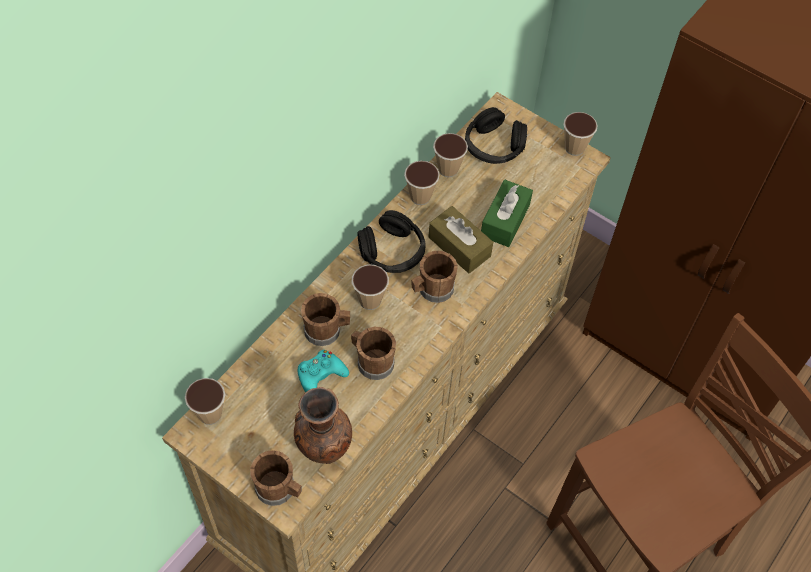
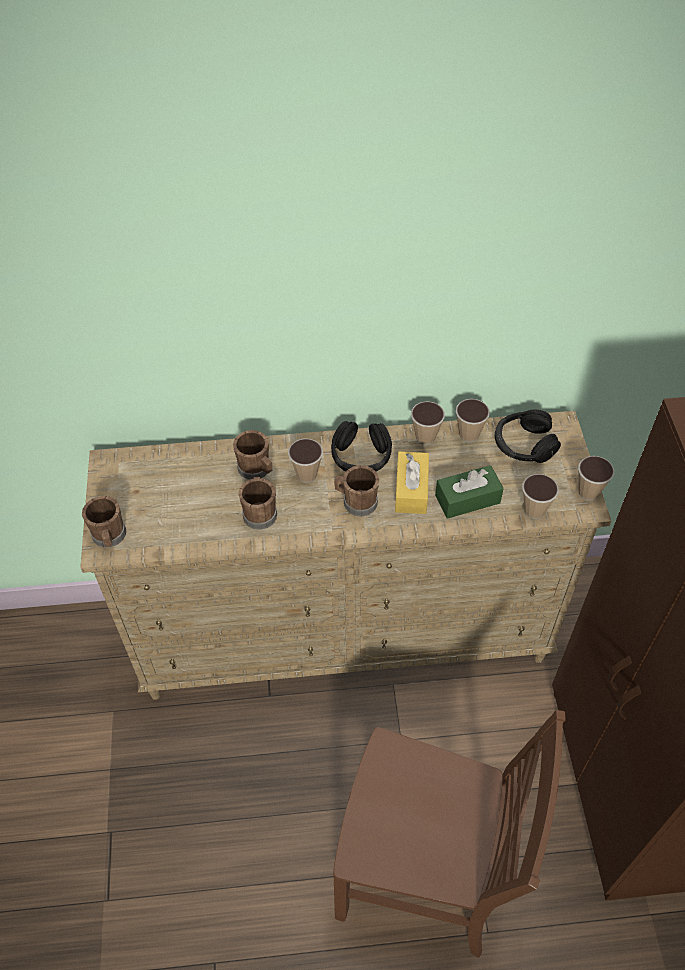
camera: 50 degrees right, 5 degrees down
cup [185,378,225,425] -> cup moved to [522,474,559,519]
brown vase [294,387,352,464] -> none
turquoise game controller [298,350,349,392] -> none
brown tissue box [428,206,493,274] -> yellow tissue box [395,451,429,514]

